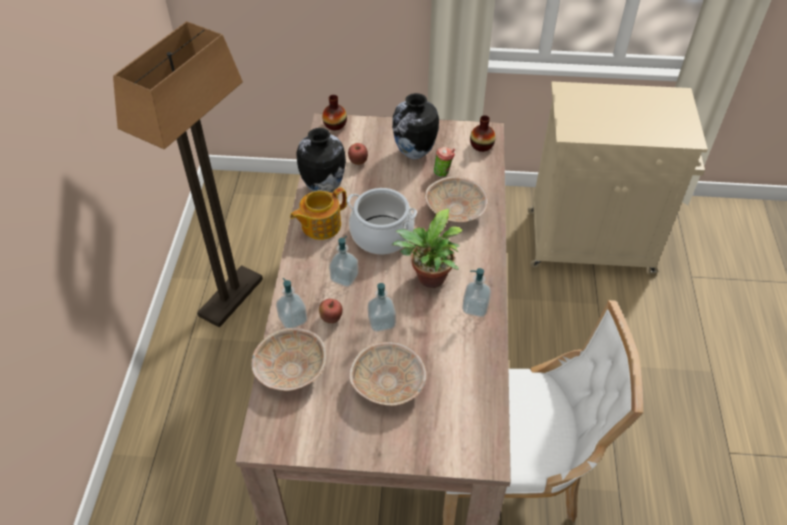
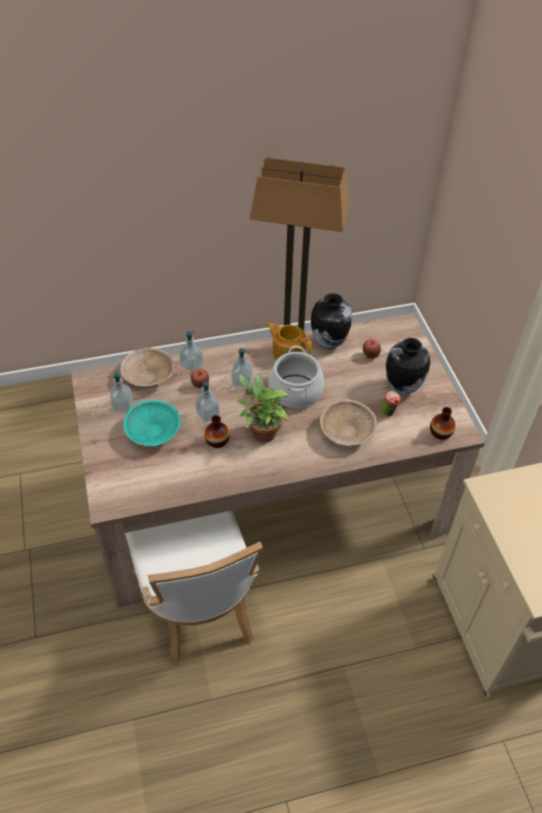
camera: 70 degrees right, 0 degrees up
vase [322,95,347,130] -> vase moved to [204,415,230,448]
beige bowl [349,342,427,406] -> turquoise bowl [123,400,181,446]
soap dispenser [462,268,491,317] -> soap dispenser moved to [110,370,133,412]

